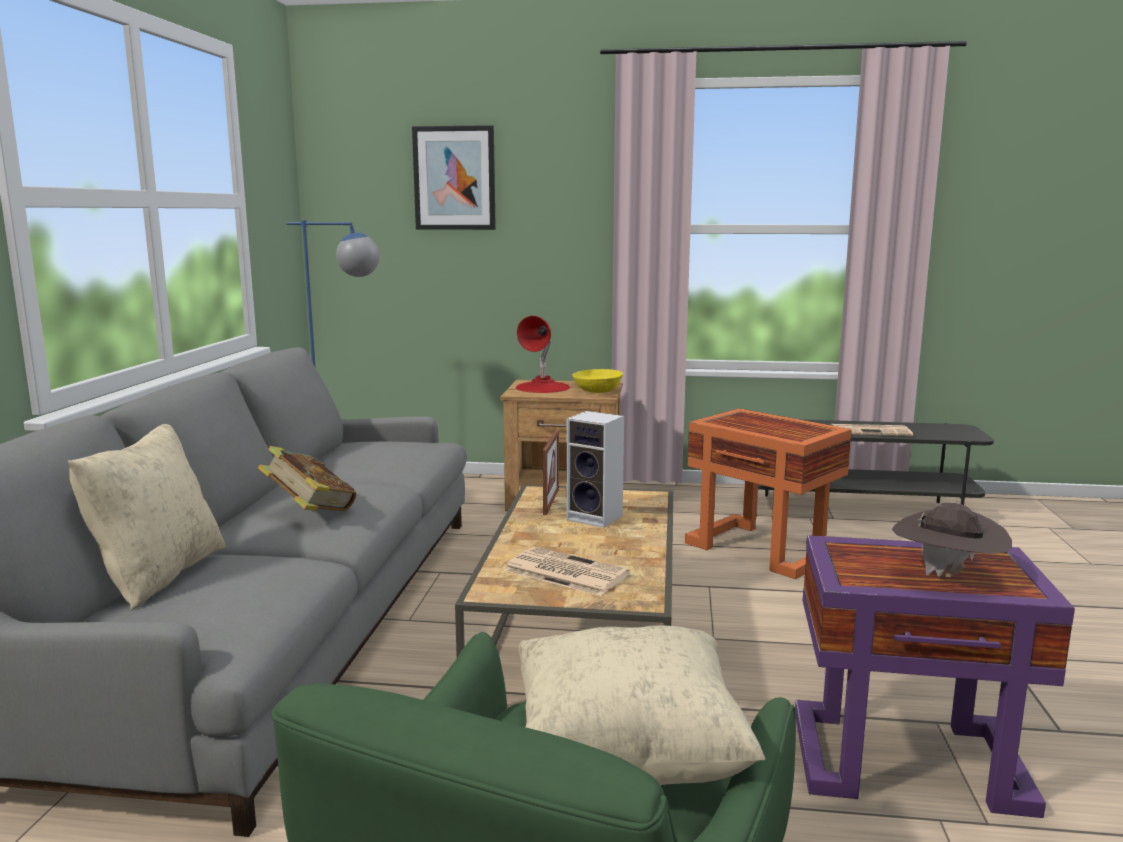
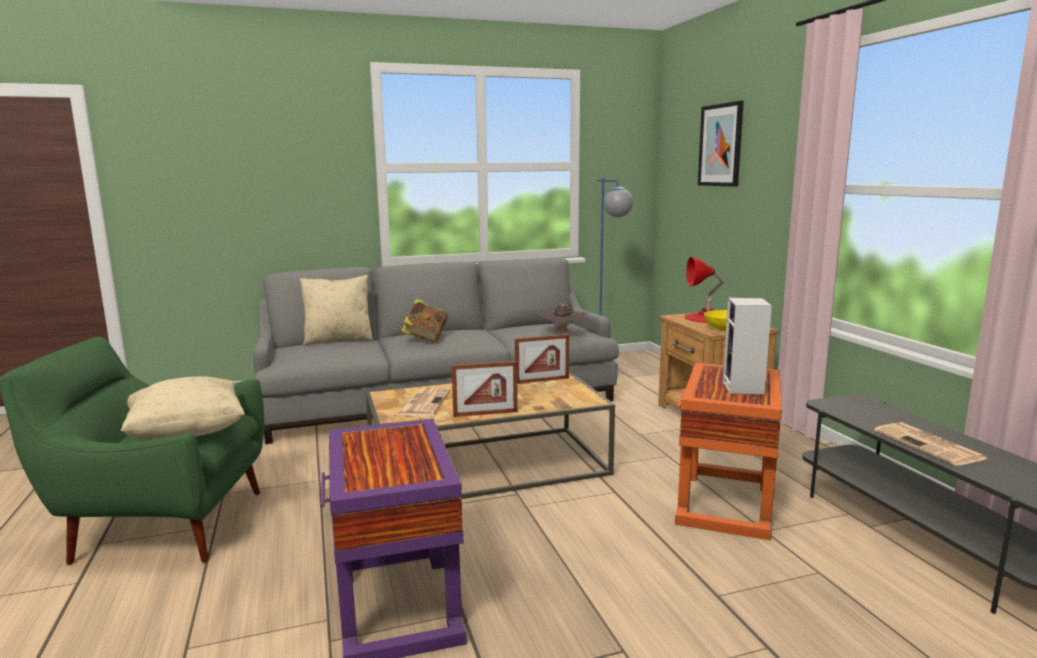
camera: 65 degrees right, 0 degrees up
speaker [566,411,624,528] -> speaker moved to [723,298,772,394]
brown hat [892,502,1012,577] -> brown hat moved to [538,304,588,332]
none -> picture frame [451,361,518,417]

